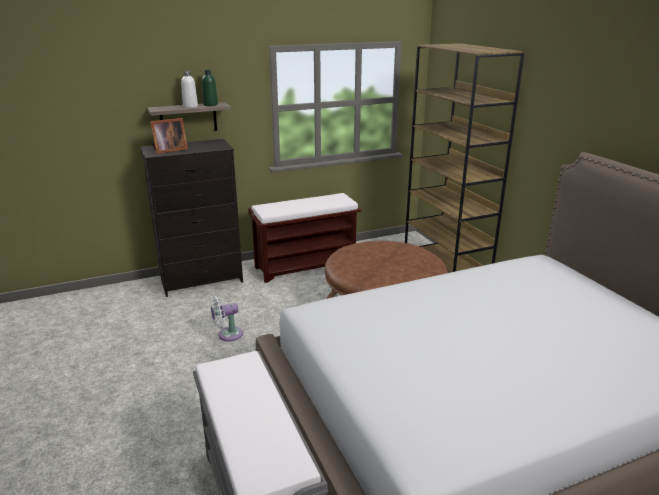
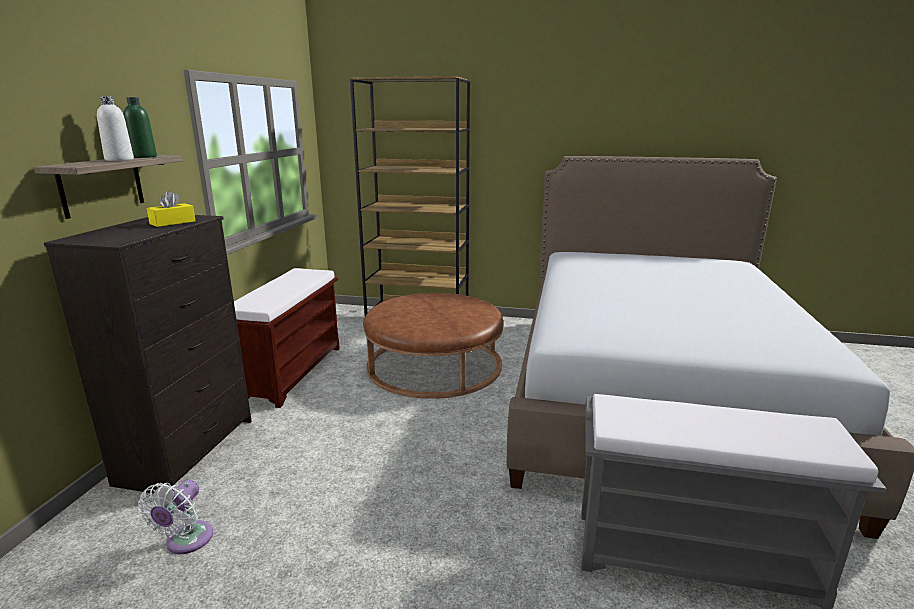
camera: 55 degrees left, 5 degrees down
picture frame [150,118,188,154] -> none
white fan [210,296,243,341] -> white fan moved to [138,480,213,554]
none -> yellow tissue box [147,191,195,227]

